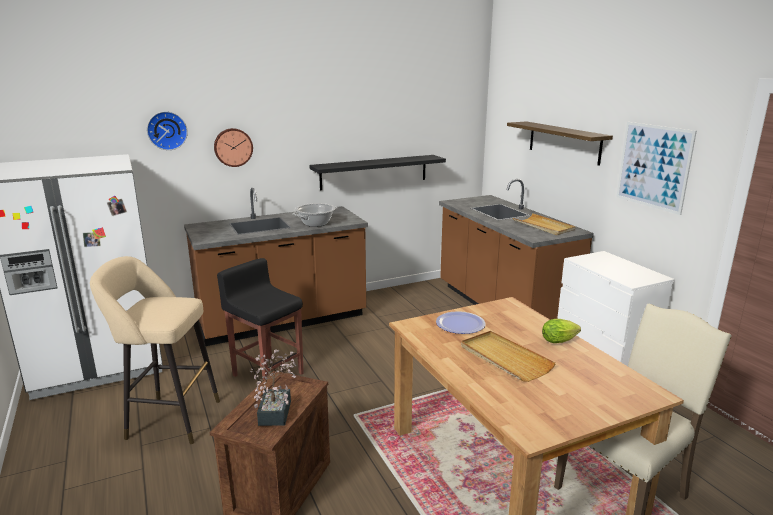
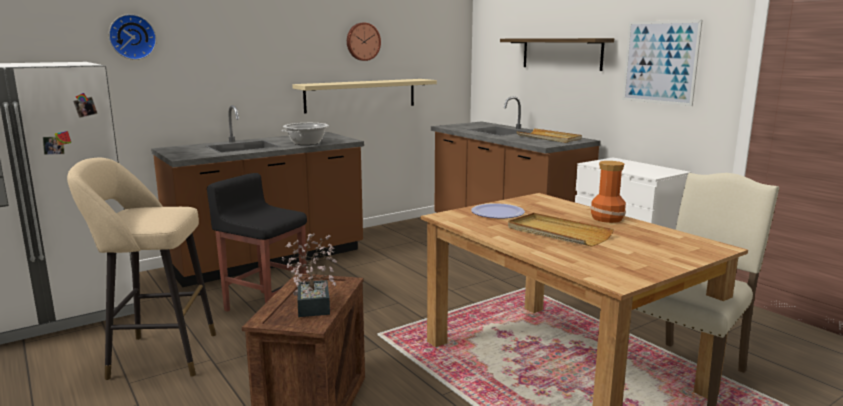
camera: 10 degrees left, 5 degrees down
wall clock [214,128,253,167] -> wall clock moved to [347,23,381,61]
black shelf [309,155,446,190] -> beige shelf [292,79,437,114]
lettuce [542,319,581,343] -> vase [590,161,626,223]

